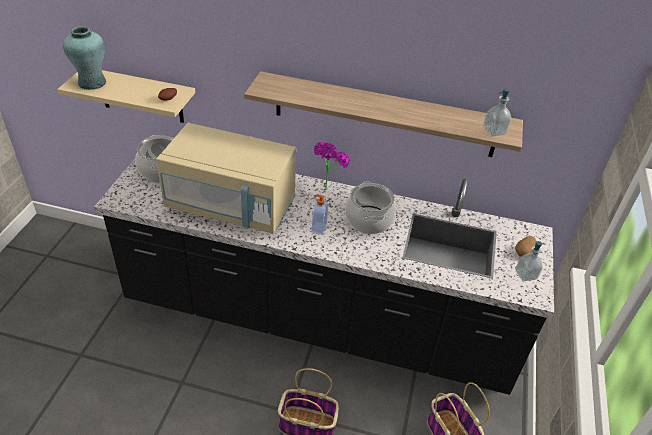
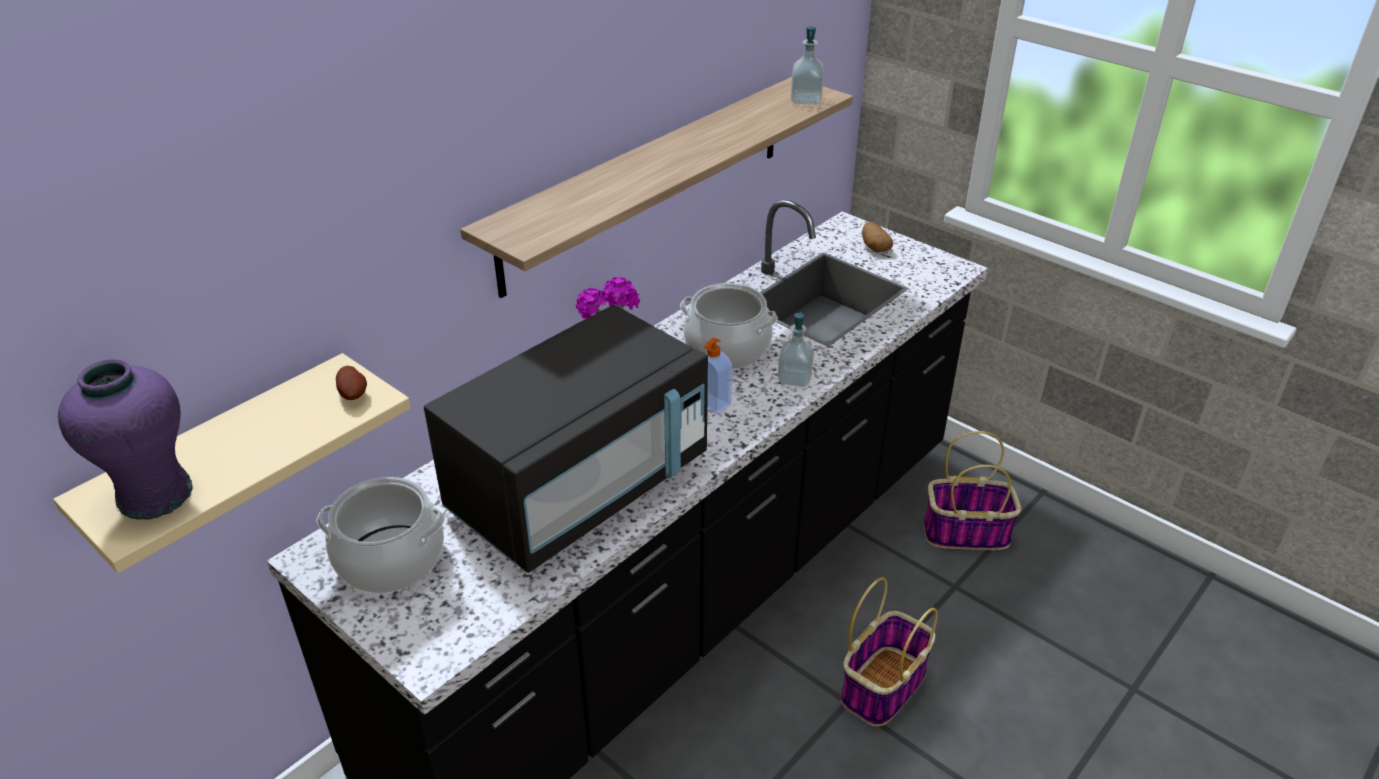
camera: 60 degrees left, 5 degrees down
turquoise vase [63,26,106,90] -> purple vase [58,359,193,520]
beige microwave [156,123,296,234] -> black microwave [424,305,708,573]
soap dispenser [516,241,546,281] -> soap dispenser moved to [778,312,814,387]

